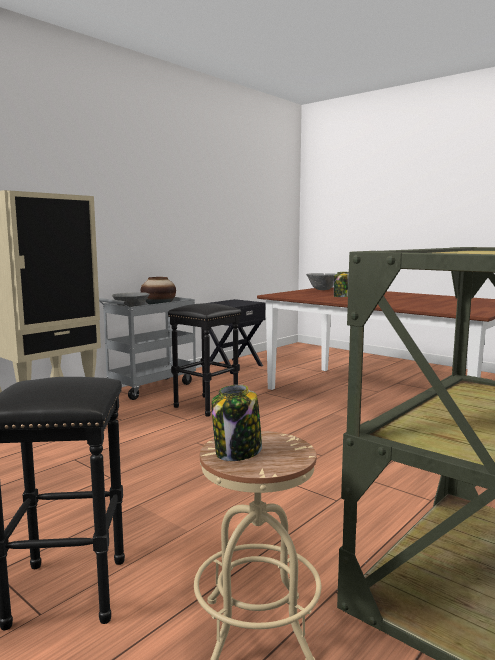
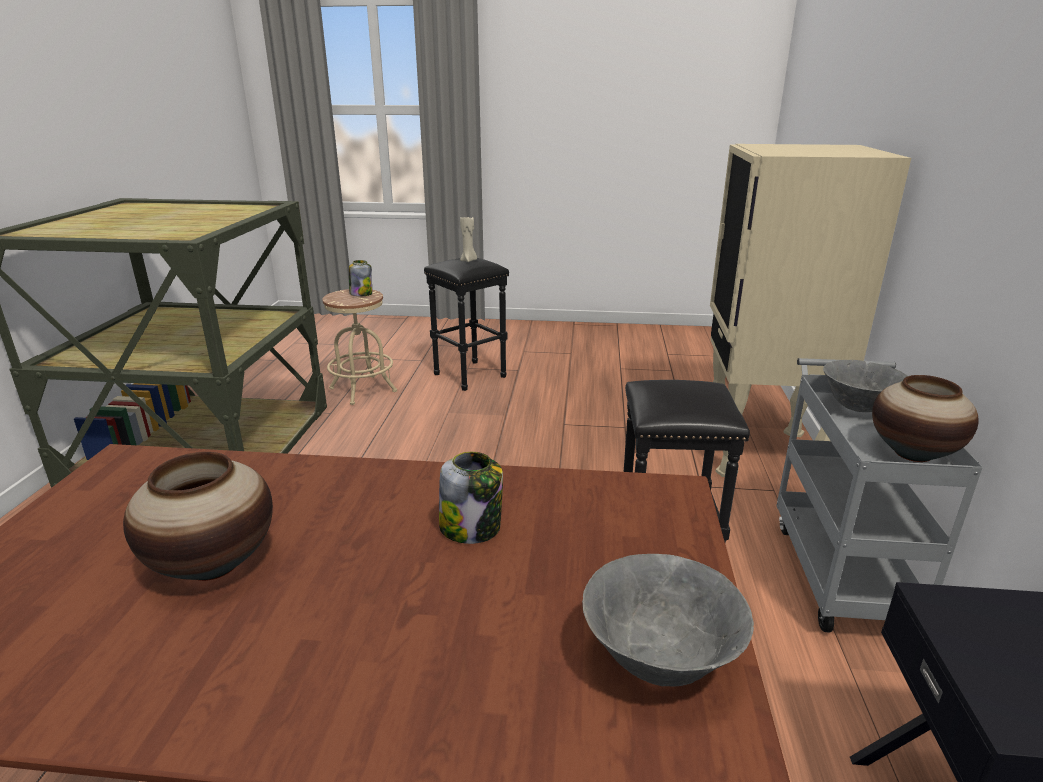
camera: 145 degrees right, 15 degrees up
none -> vase [123,452,273,581]
none -> beige candle [460,217,477,262]

